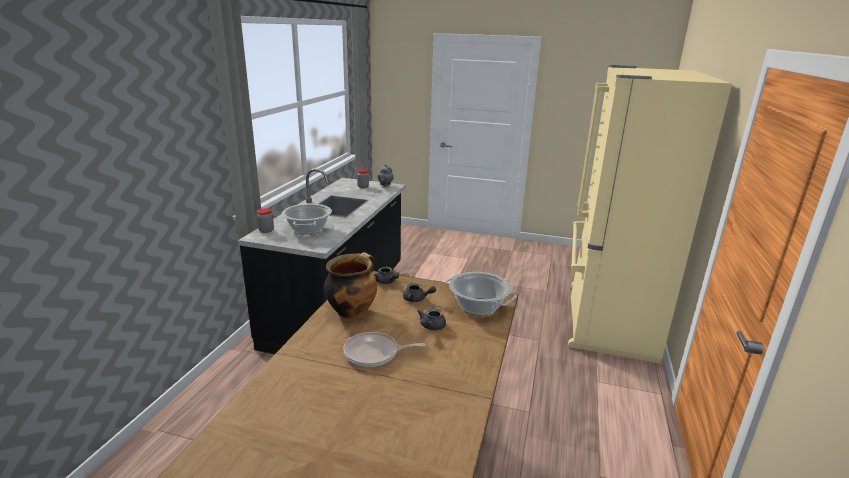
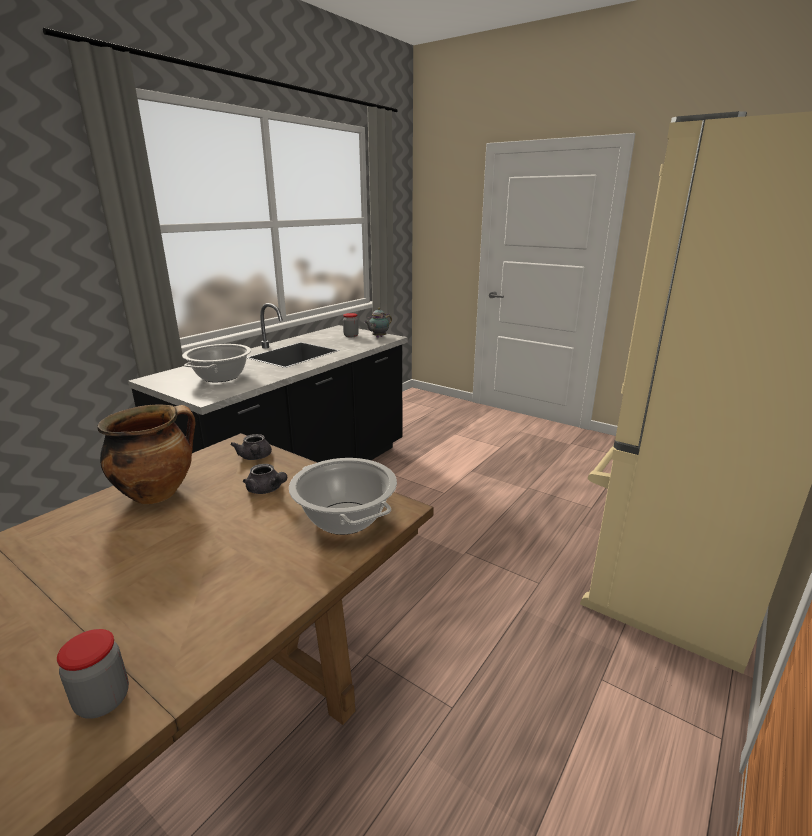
camera: 20 degrees right, 0 degrees up
jar [257,208,274,233] -> jar moved to [57,629,129,719]
frying pan [344,332,425,367] -> none
grey teapot [417,309,446,331] -> none

